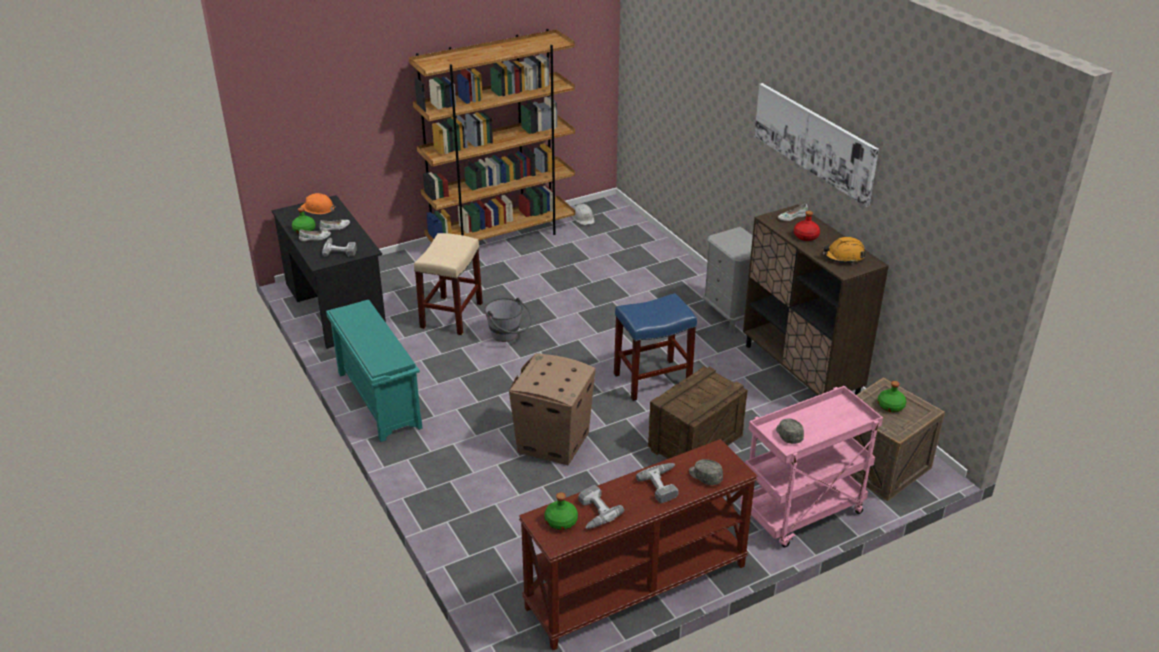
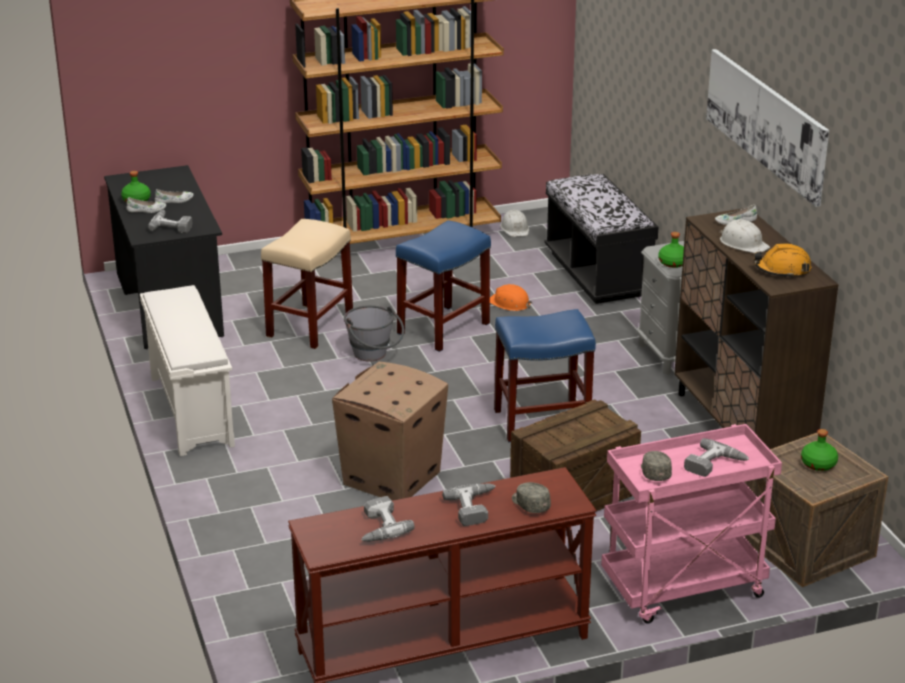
camera: 10 degrees right, 5 degrees down
orange hard hat [301,193,335,214] -> orange hard hat moved to [490,284,532,311]
turquoise shoe rack [326,300,422,442] -> white shoe rack [140,285,235,456]
green bottle [544,493,578,530] -> green bottle moved to [658,232,684,268]
red bottle [794,211,820,241] -> white hard hat [719,219,770,253]
none -> blue stool [396,220,491,352]
none -> black bench [544,174,659,304]
none -> power drill [684,438,749,477]

